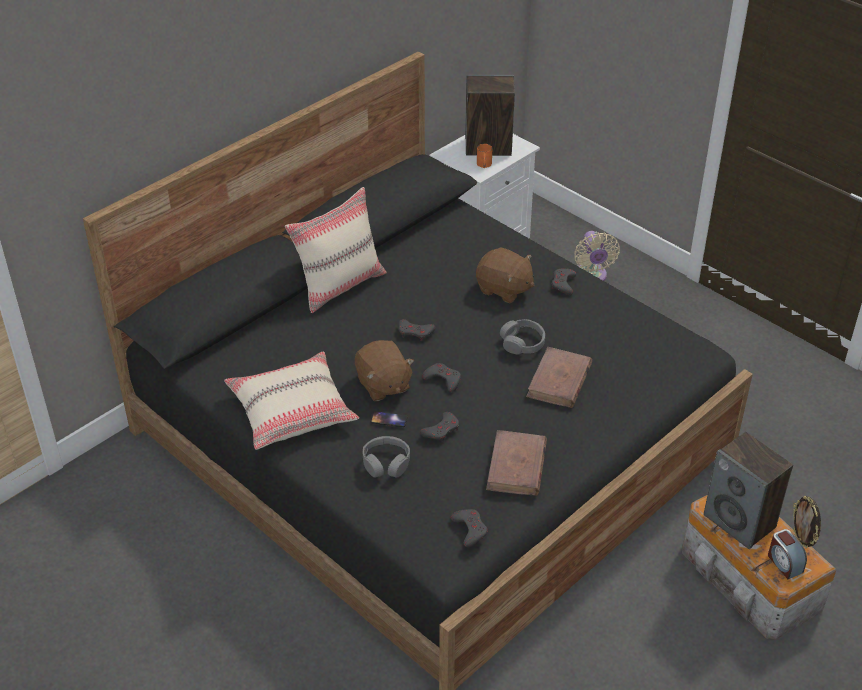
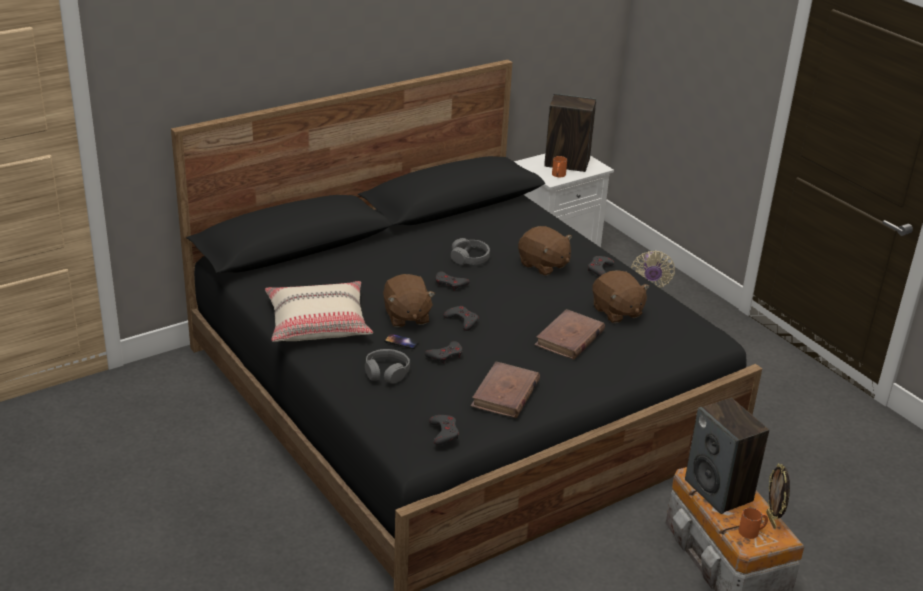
camera: 10 degrees right, 10 degrees down
beige pillow [285,187,387,313] -> none
grey headphones [500,319,545,354] -> grey headphones moved to [451,238,490,265]
alarm clock [768,529,807,579] -> orange mug [739,507,768,539]
none -> brown plush toy [592,270,650,324]

